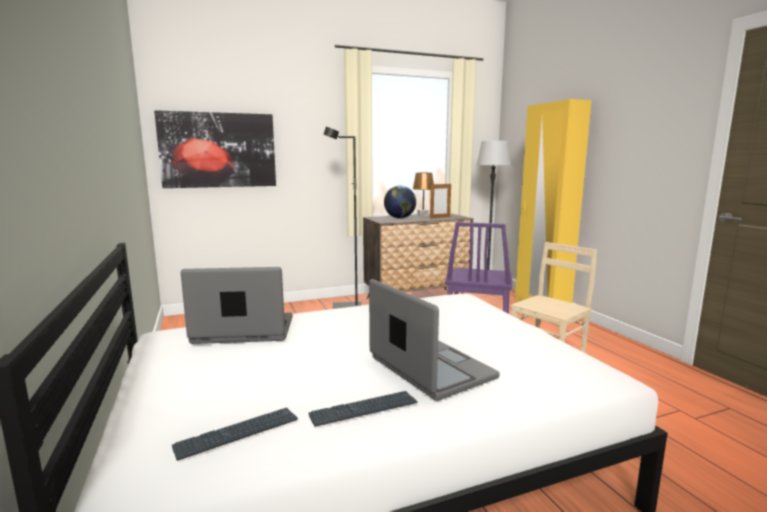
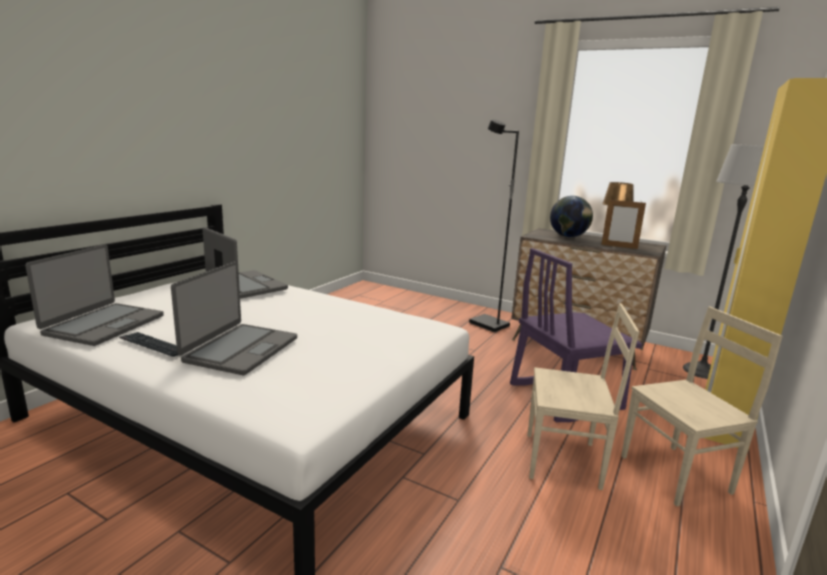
camera: 50 degrees right, 5 degrees up
picture [154,110,276,188] -> none
keyboard [172,408,298,461] -> laptop [25,244,164,346]
none -> beige chair [621,307,783,506]

